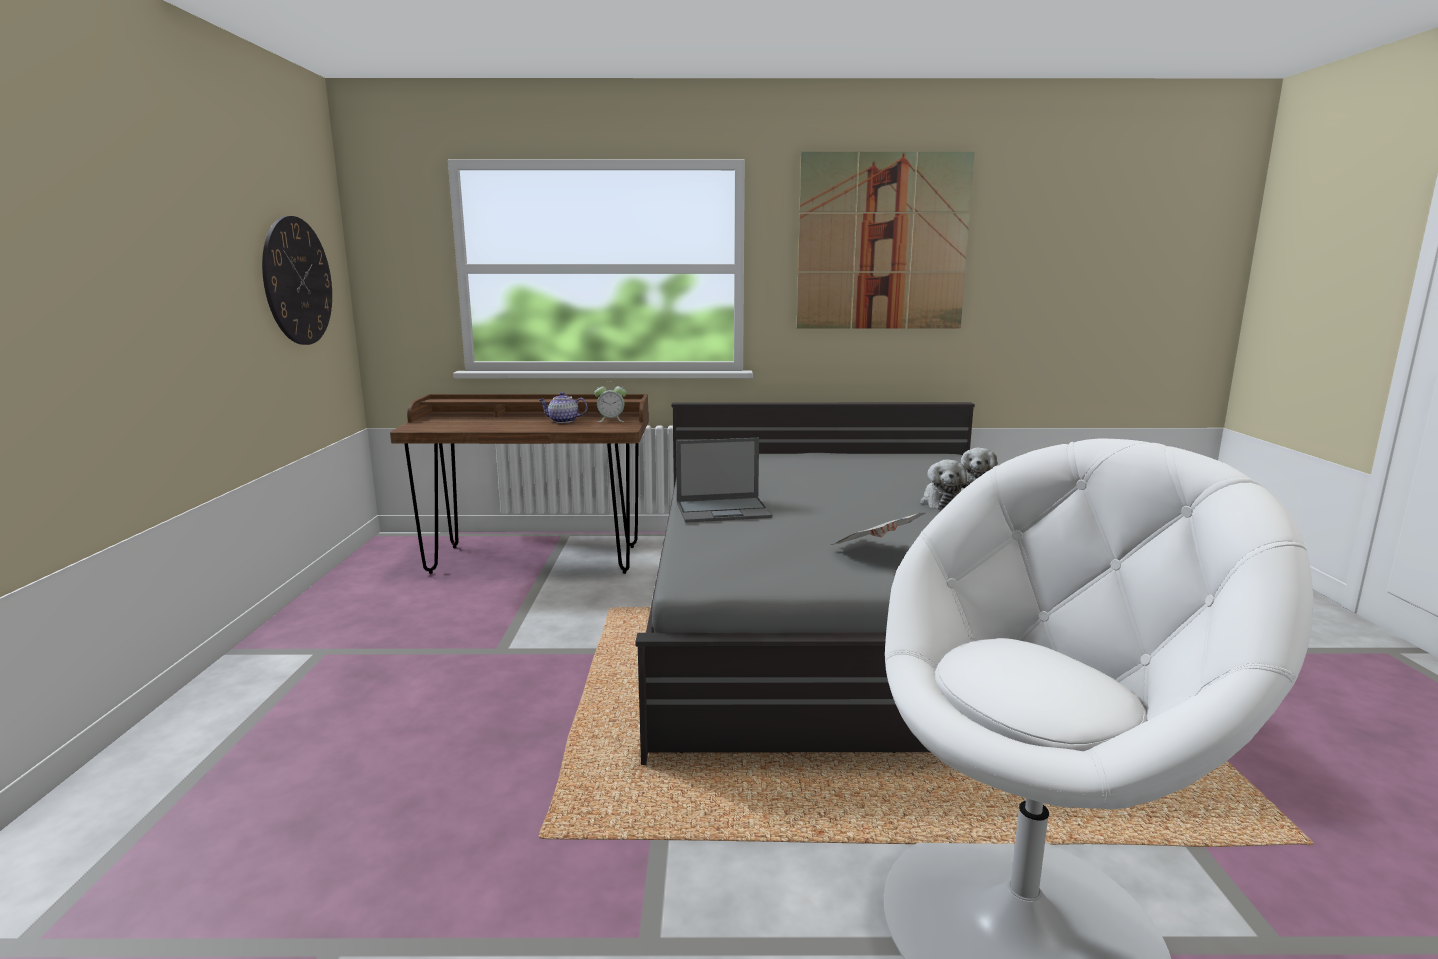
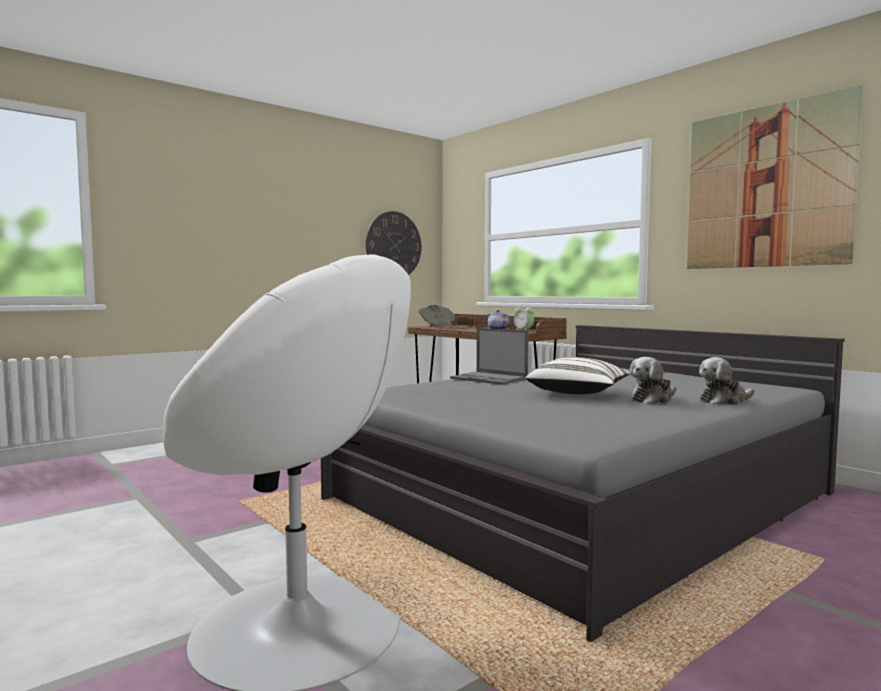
camera: 50 degrees right, 10 degrees down
newspaper [831,513,926,545] -> newspaper moved to [418,305,456,326]
none -> white pillow [526,357,630,394]

